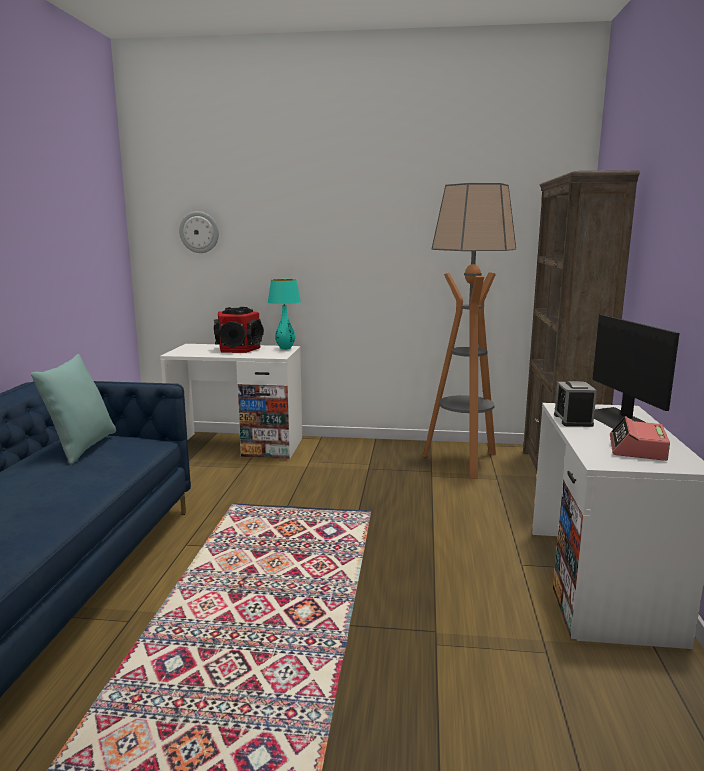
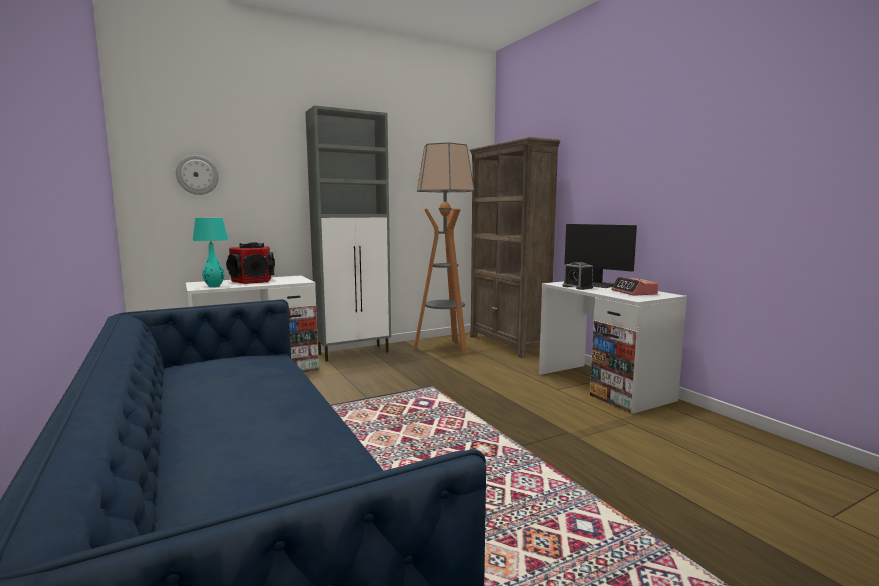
camera: 35 degrees left, 5 degrees down
turquoise pillow [31,354,116,465] -> none
turquoise table lamp [268,279,301,350] -> turquoise table lamp moved to [192,218,229,287]
none -> grey cabinet [305,105,391,361]

